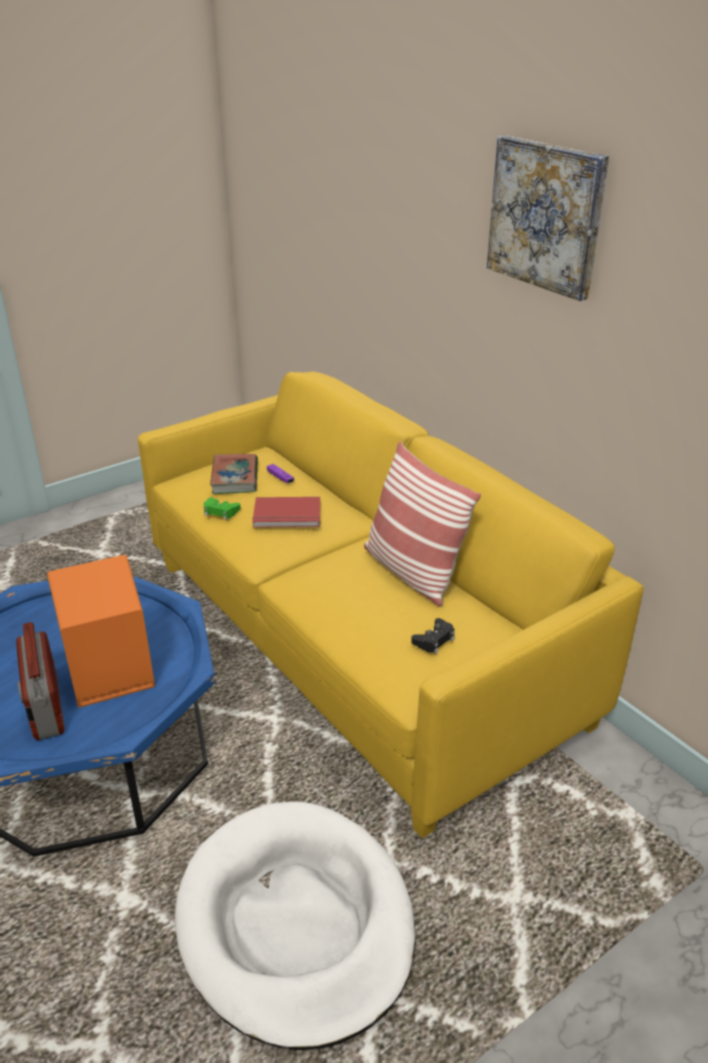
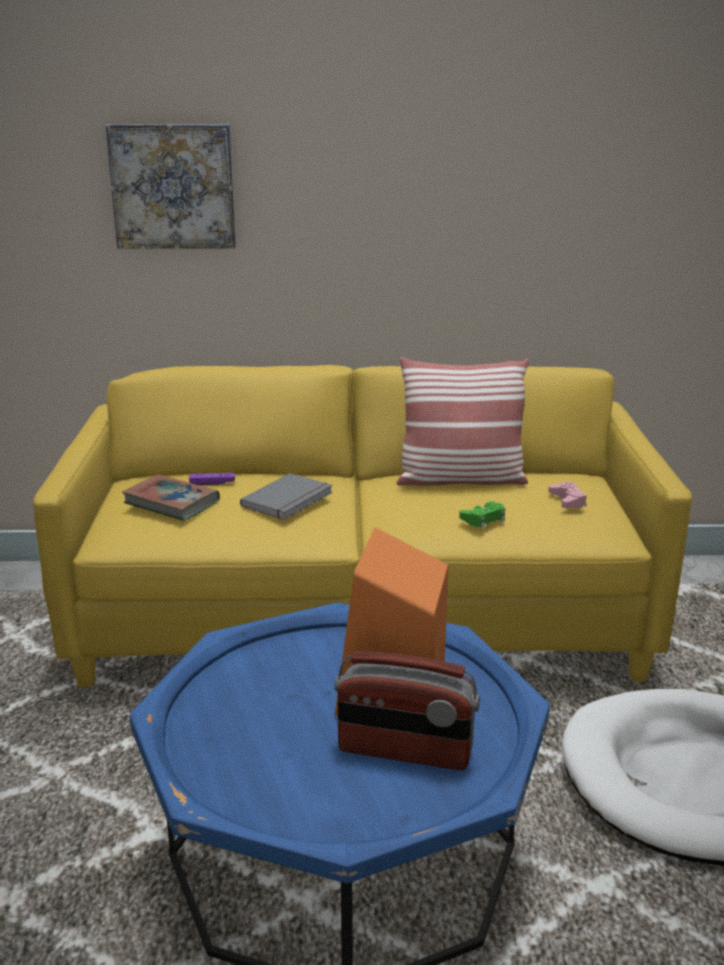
camera: 55 degrees left, 10 degrees down
green game controller [204,497,241,520] -> green game controller moved to [459,501,505,528]
red book [252,497,320,528] -> grey book [240,473,333,520]
black game controller [411,618,455,654] -> pink game controller [548,482,587,508]
picture [487,135,609,301] -> picture moved to [105,124,236,249]

